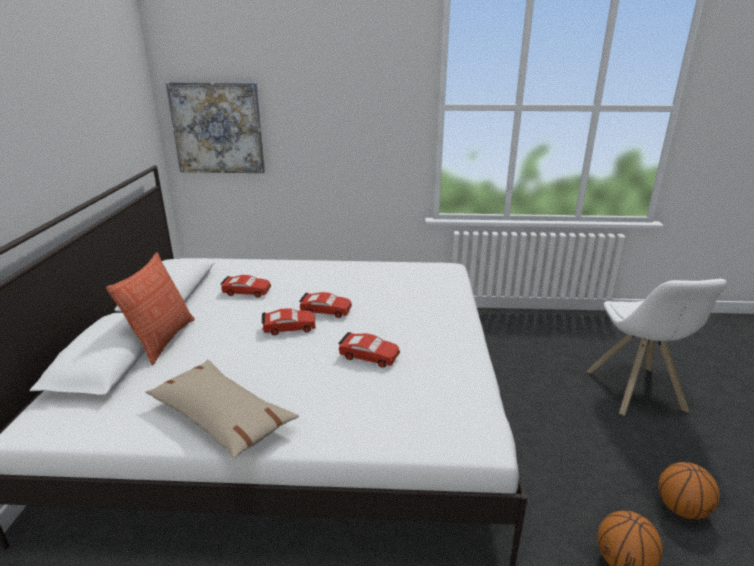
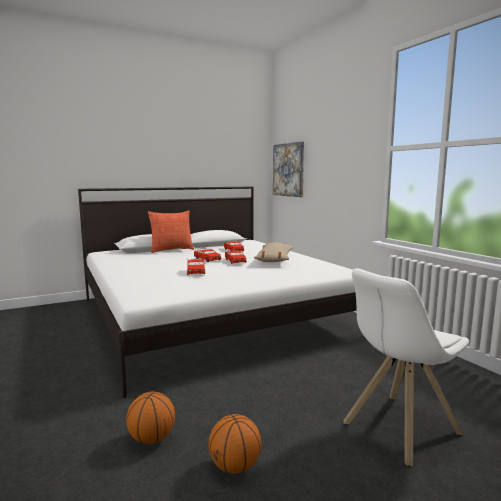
camera: 60 degrees right, 15 degrees down
beige pillow [145,360,299,458] -> beige pillow moved to [254,243,294,262]

